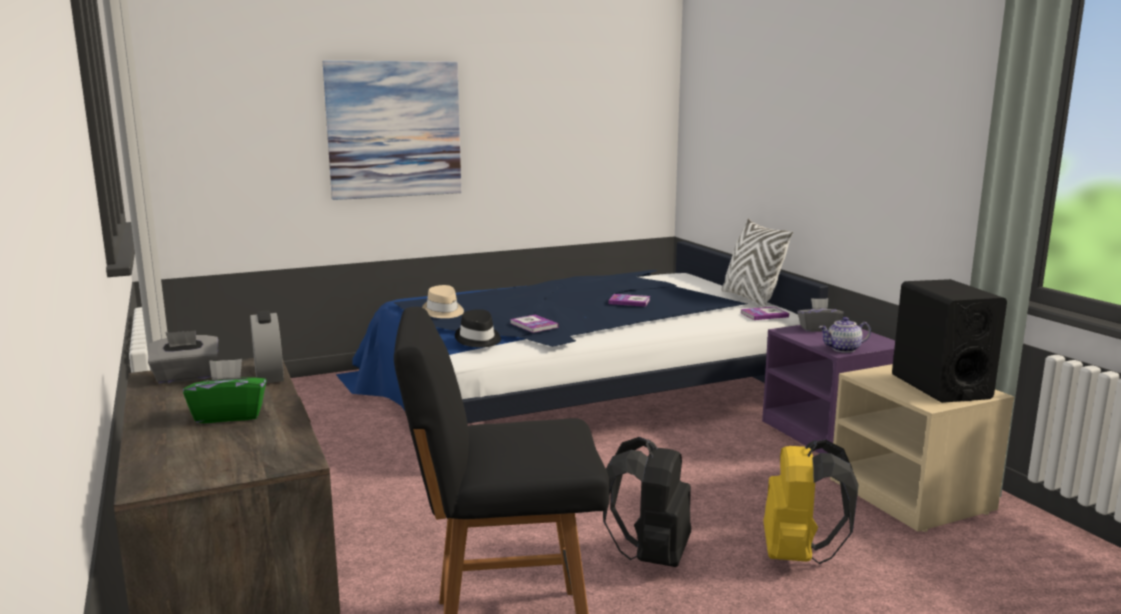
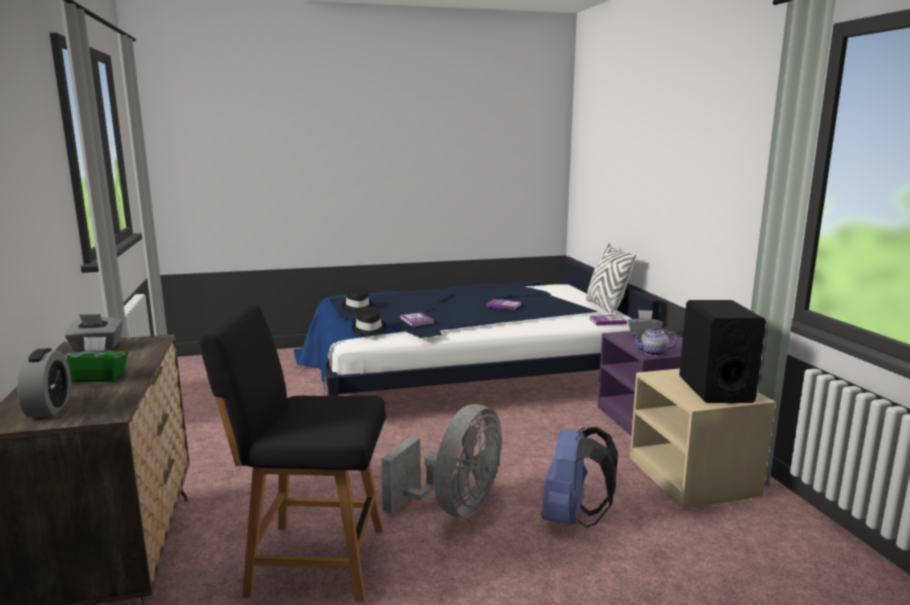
camera: 10 degrees right, 0 degrees up
alarm clock [250,311,284,383] -> alarm clock moved to [17,348,71,418]
picture [323,61,461,200] -> none
beige hat [422,285,464,318] -> black hat [342,287,374,312]
black backpack [603,437,691,567] -> grey fan [381,404,502,517]
yellow backpack [764,440,859,564] -> blue backpack [542,427,618,528]

